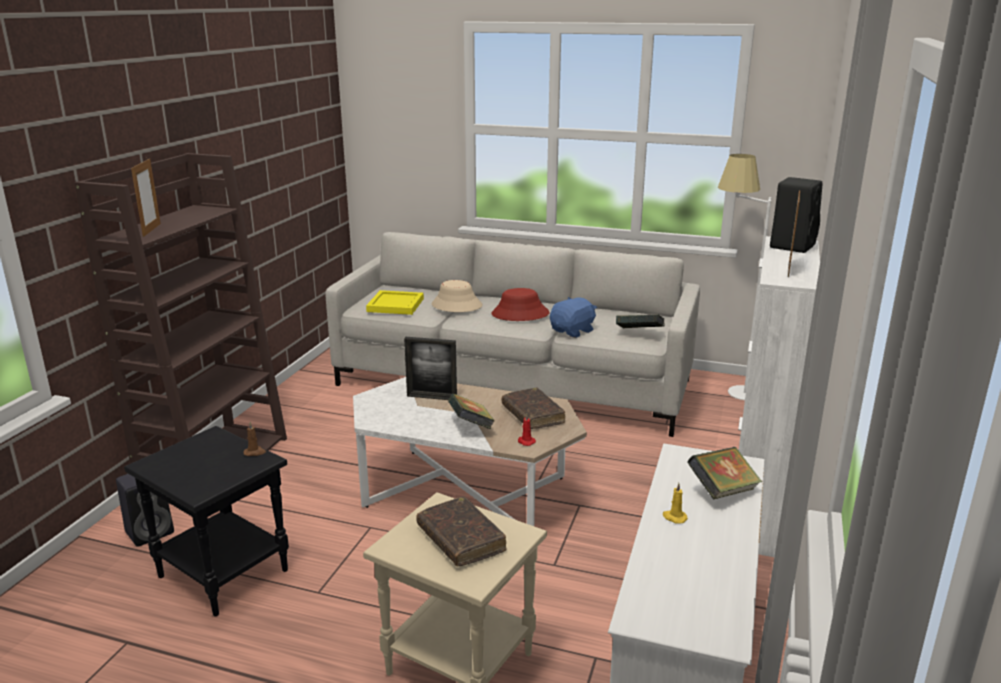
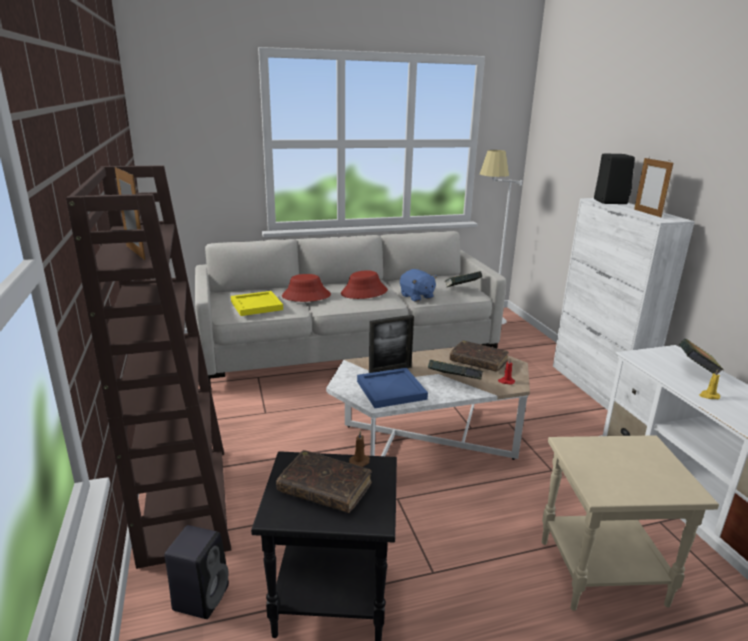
camera: 35 degrees left, 0 degrees up
brown book [416,496,507,567] -> brown book moved to [276,450,372,513]
beige hat [432,280,482,312] -> red hat [282,274,331,302]
blue plush toy [550,297,597,338] -> blue plush toy turned 135 degrees clockwise [400,269,437,302]
none -> blue tray [357,368,428,408]

